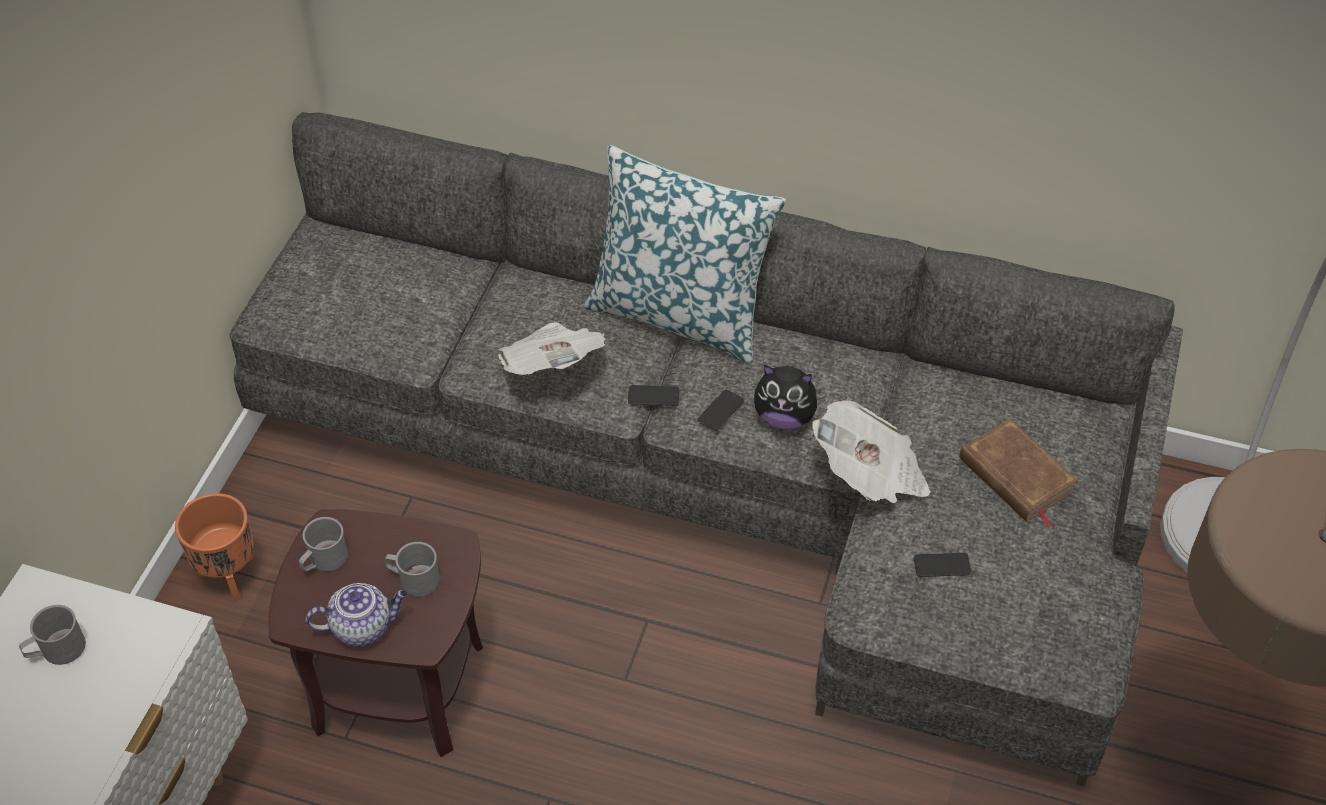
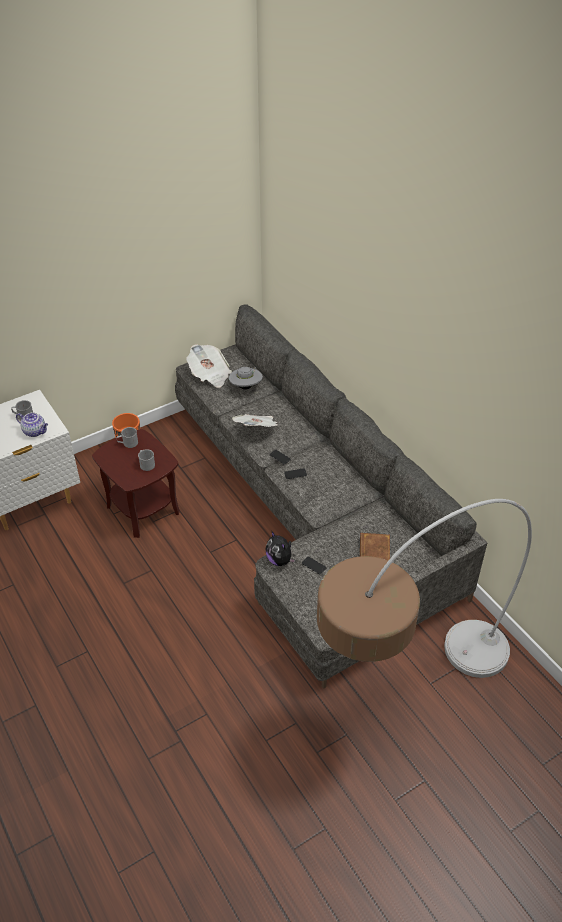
camera: 40 degrees right, 5 degrees down
teapot [305,583,408,647] -> teapot moved to [16,413,48,437]
pillow [584,145,786,364] -> none
plush toy [754,365,826,430] -> plush toy moved to [266,531,295,566]
newspaper [812,400,931,503] -> newspaper moved to [186,344,232,388]
none -> grey hat [229,367,263,390]

